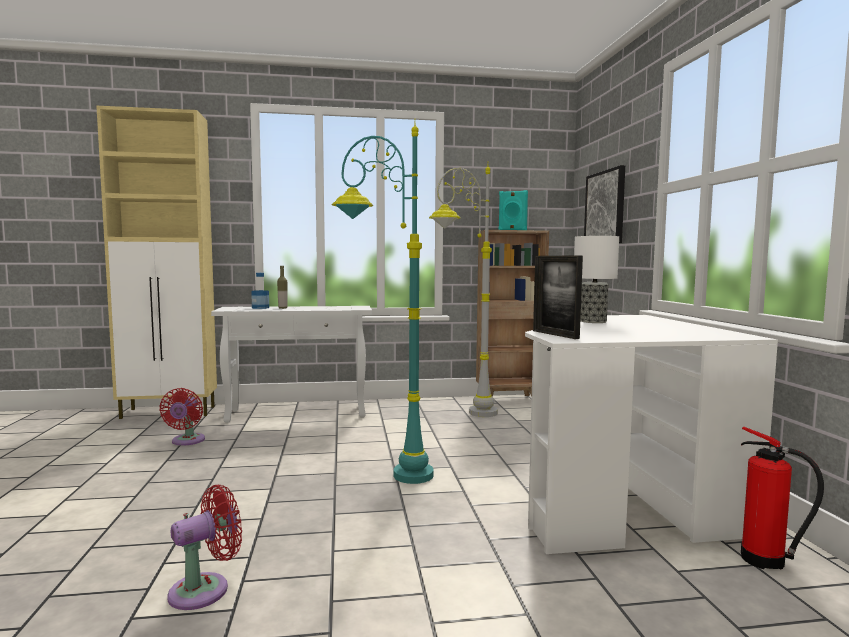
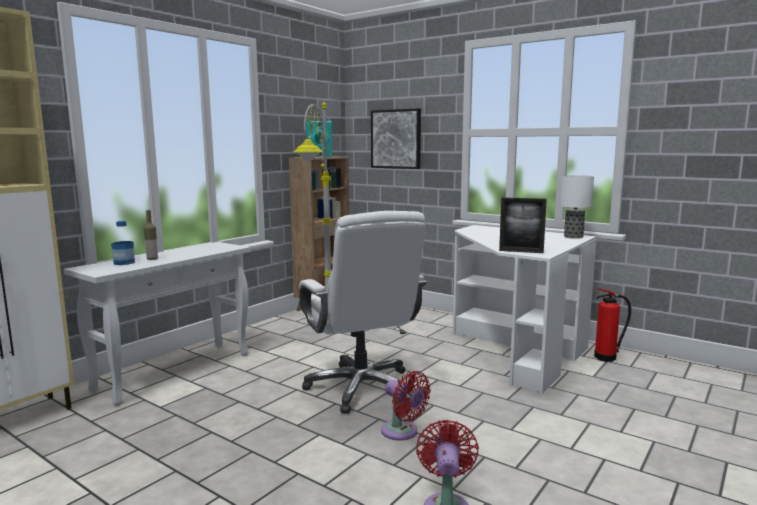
camera: 45 degrees left, 5 degrees up
red fan [159,388,205,446] -> red fan moved to [381,371,431,441]
turquoise floor lamp [332,119,434,484] -> white office chair [299,211,427,414]
table lamp [574,236,619,323] -> table lamp moved to [560,175,594,239]

